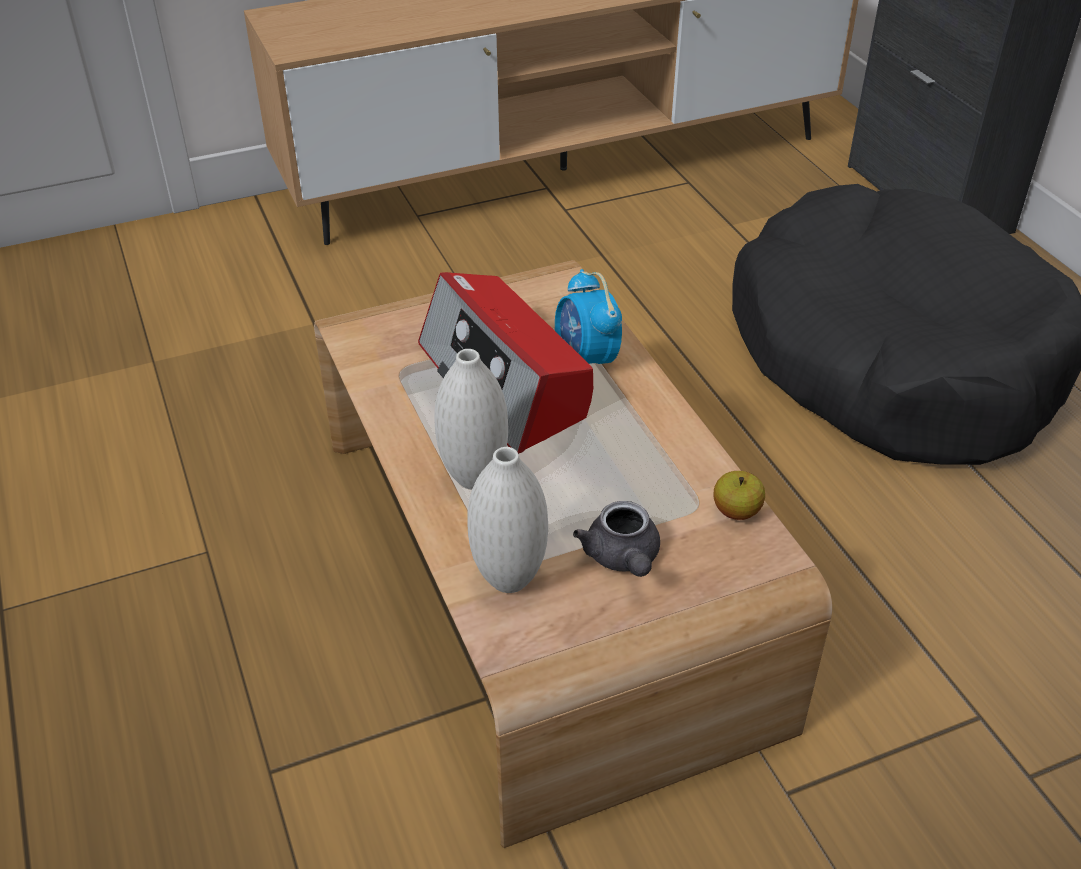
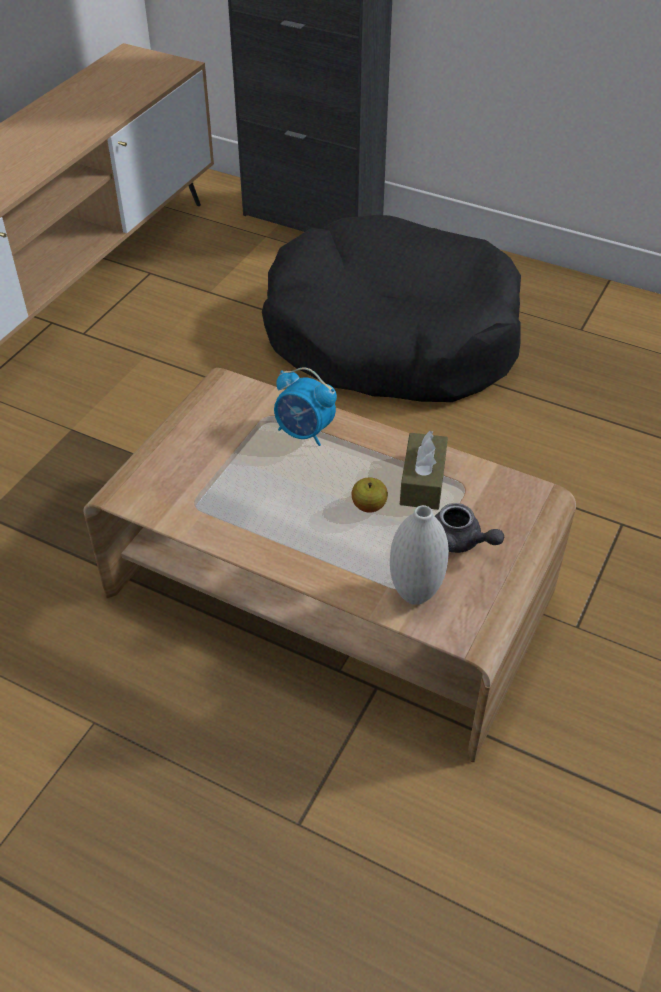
camera: 40 degrees left, 5 degrees up
radio [418,272,593,454] -> none
white vase [434,349,508,490] -> none
apple [714,471,765,520] -> apple moved to [352,478,388,513]
none -> brown tissue box [400,431,448,510]

